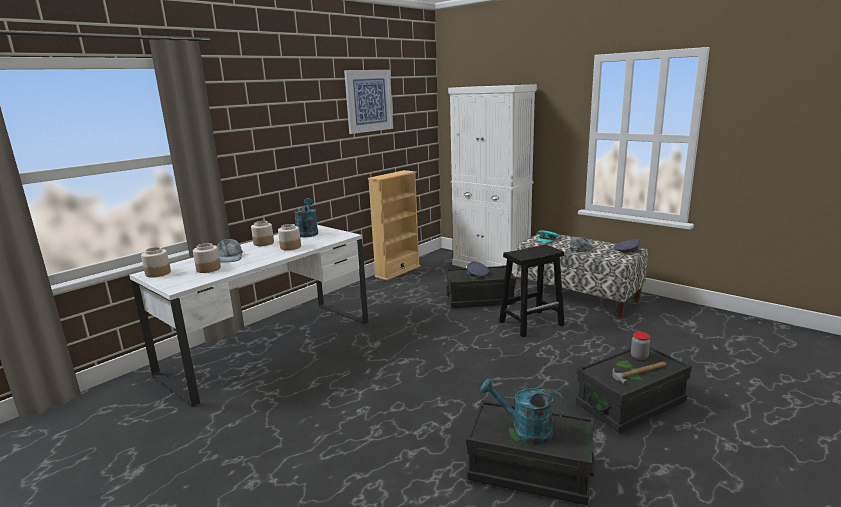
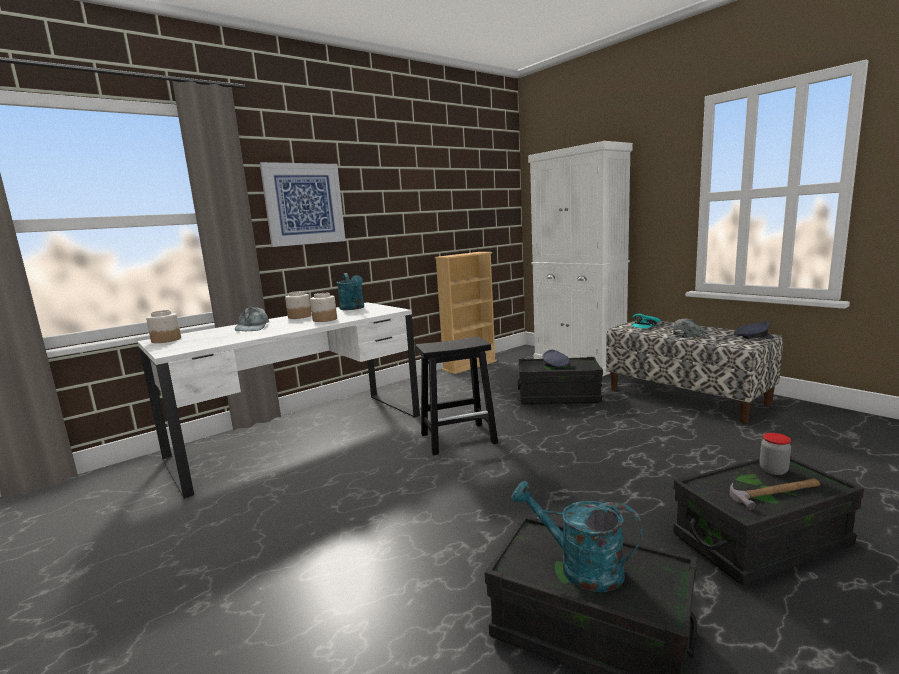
camera: 10 degrees right, 5 degrees down
jar [193,243,221,273] -> none
turquoise watering can [294,198,318,237] -> turquoise watering can turned 150 degrees clockwise [337,273,364,310]
picture [344,70,393,134] -> picture moved to [260,162,346,247]
black stool [499,244,565,337] -> black stool moved to [416,336,498,455]

